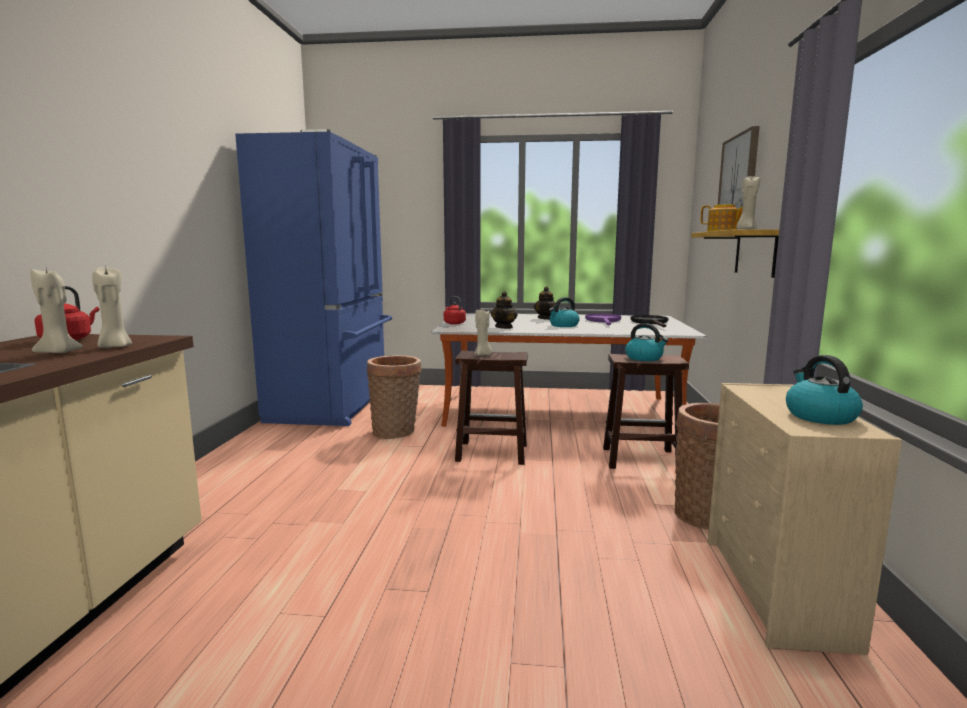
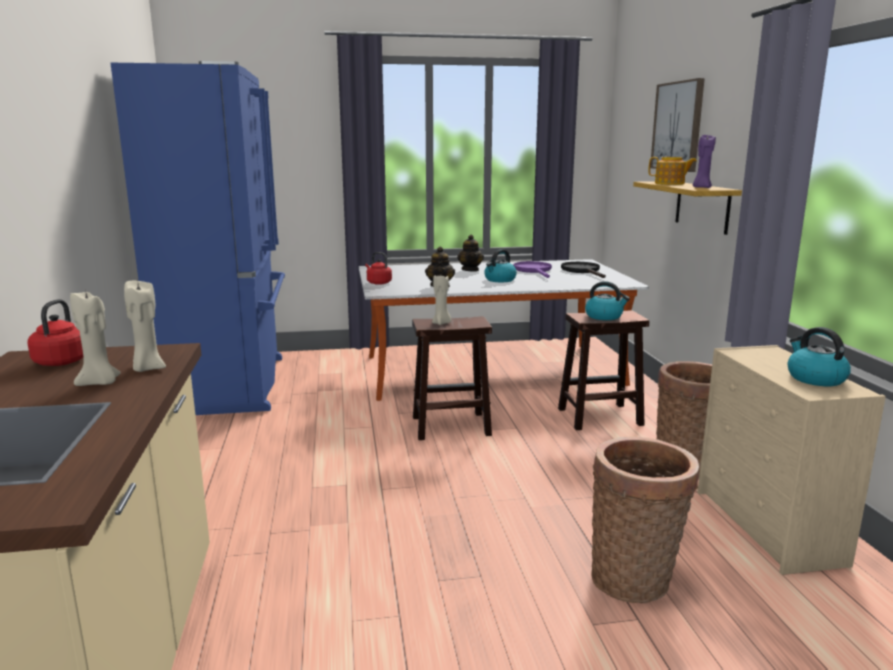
camera: 15 degrees left, 5 degrees up
basket [367,355,422,439] -> basket moved to [591,436,700,603]
beige candle [736,176,760,230] -> purple candle [693,135,716,188]

